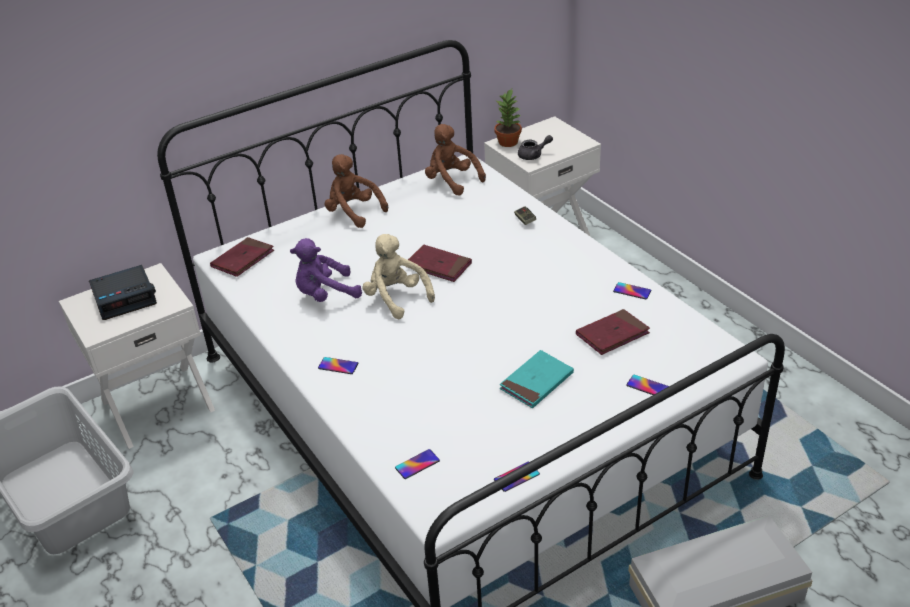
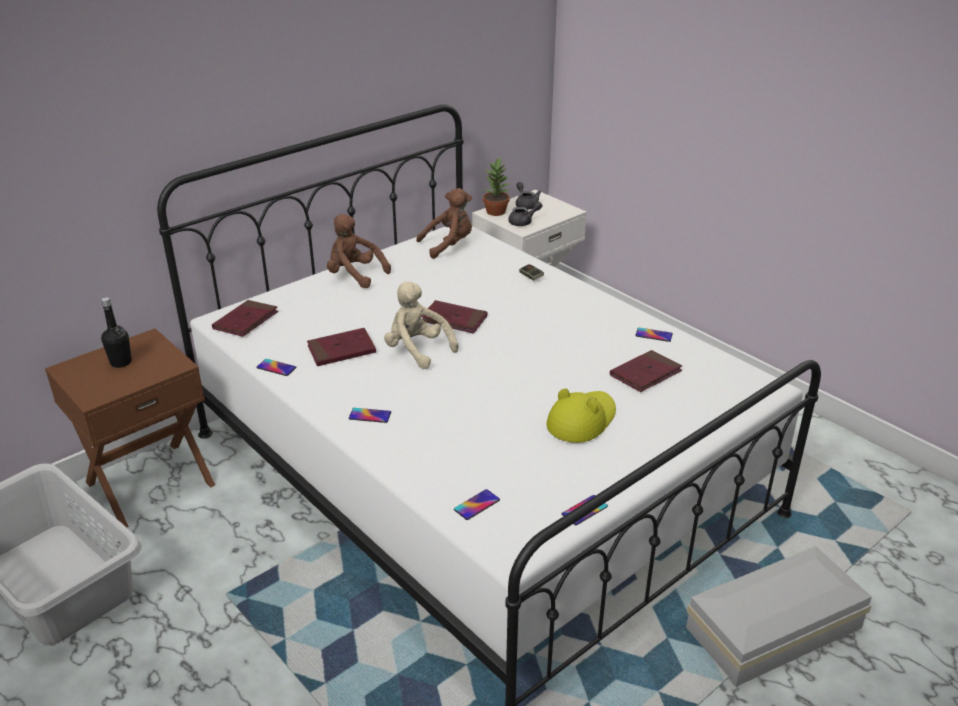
camera: 10 degrees left, 5 degrees down
white nightstand [59,263,215,449] -> brown nightstand [45,328,215,528]
alarm clock [89,265,157,320] -> black bottle [101,297,132,368]
purple plush toy [290,238,362,302] -> red book [307,328,376,366]
brown plush toy [425,124,486,196] -> brown plush toy turned 120 degrees clockwise [416,188,472,259]
turquoise book [500,350,574,408] -> yellow hat [546,388,616,443]
phone [626,375,669,395] -> phone moved to [256,359,296,376]
none -> grey teapot [516,182,541,210]

